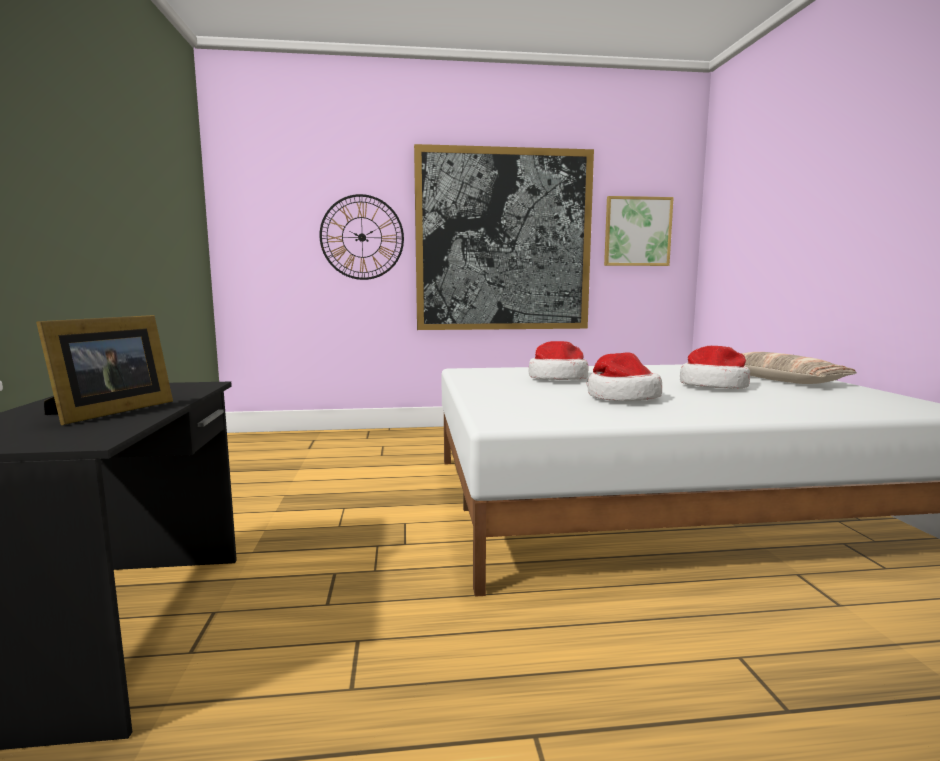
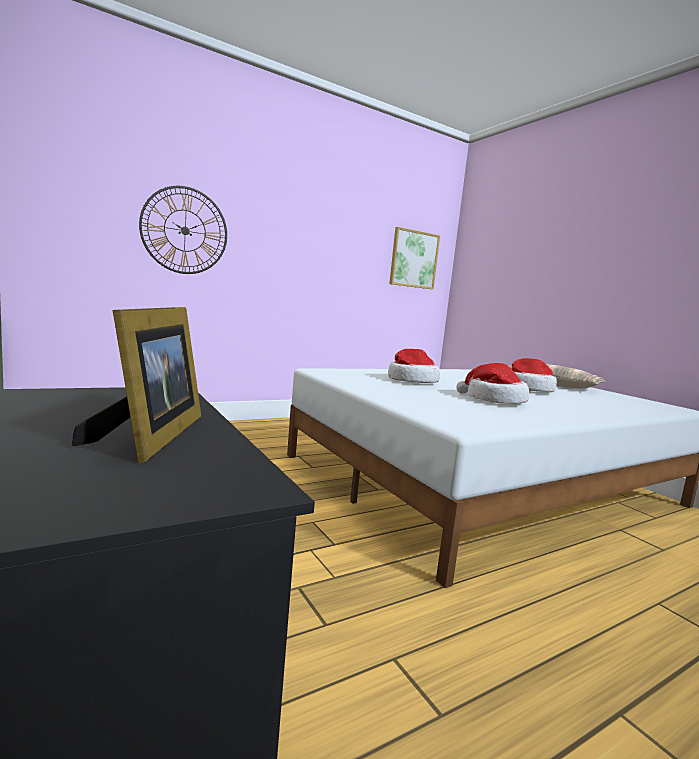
camera: 25 degrees left, 0 degrees up
picture [414,144,594,330] -> none

